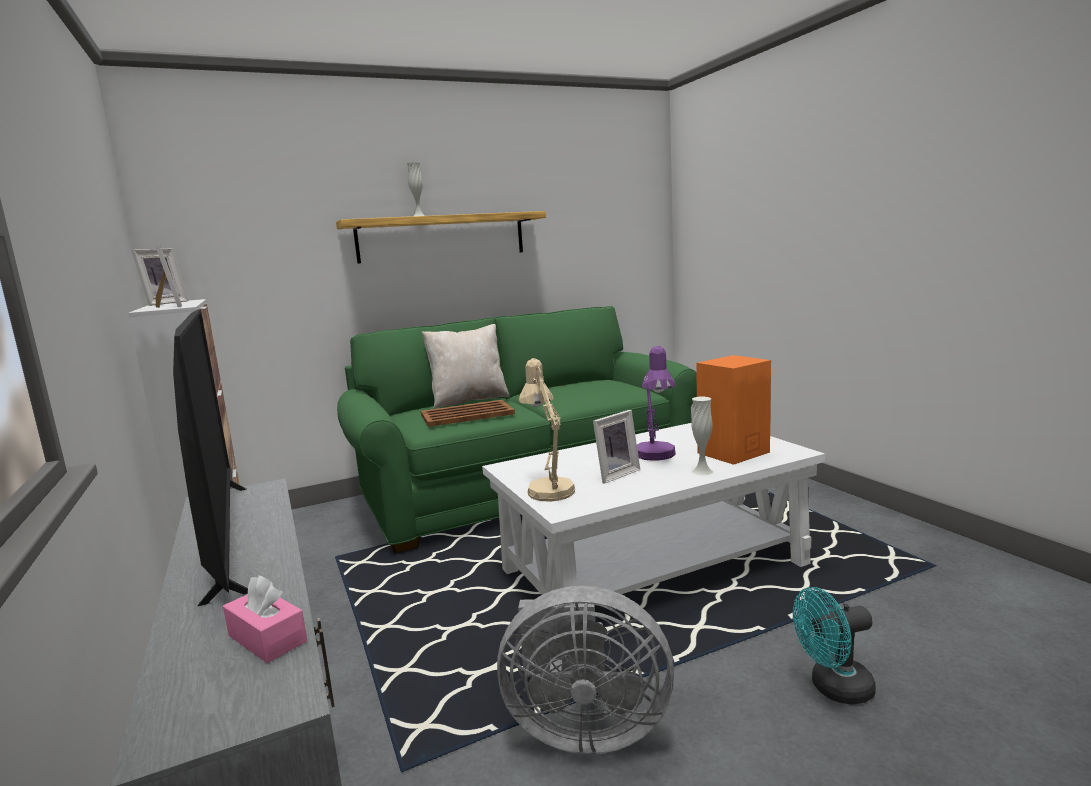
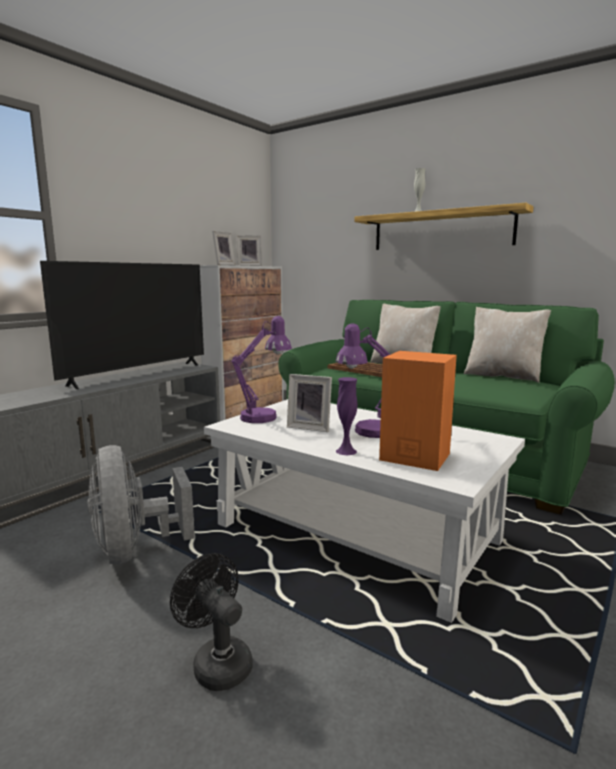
camera: 60 degrees right, 0 degrees up
pink tissue box [223,575,307,663] -> none
beige table lamp [519,358,575,502] -> purple table lamp [231,316,292,423]
white vase [691,397,713,476] -> purple vase [336,377,357,455]
turquoise fan [793,587,876,705] -> black fan [170,553,253,691]
none -> beige pillow [464,307,551,383]

